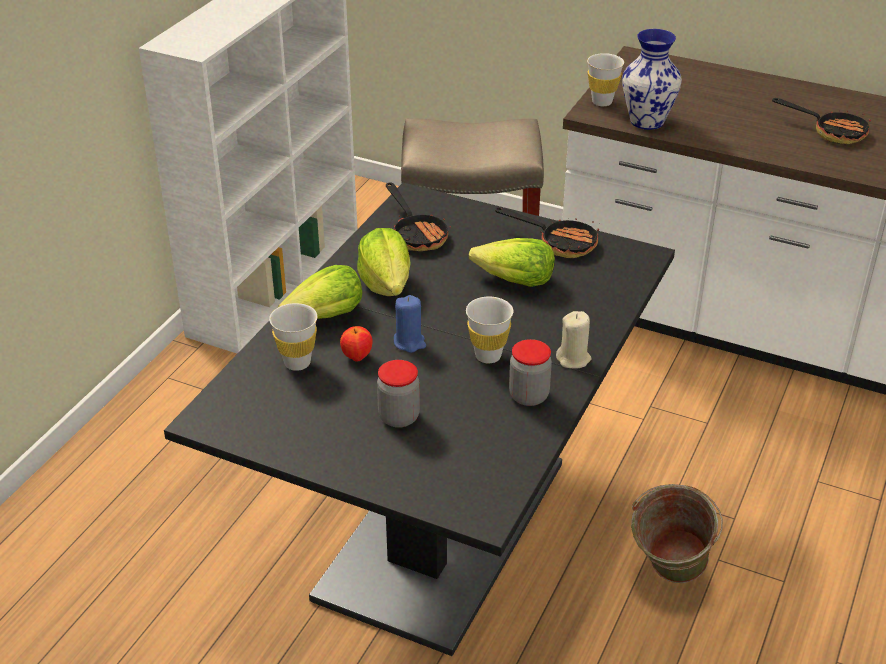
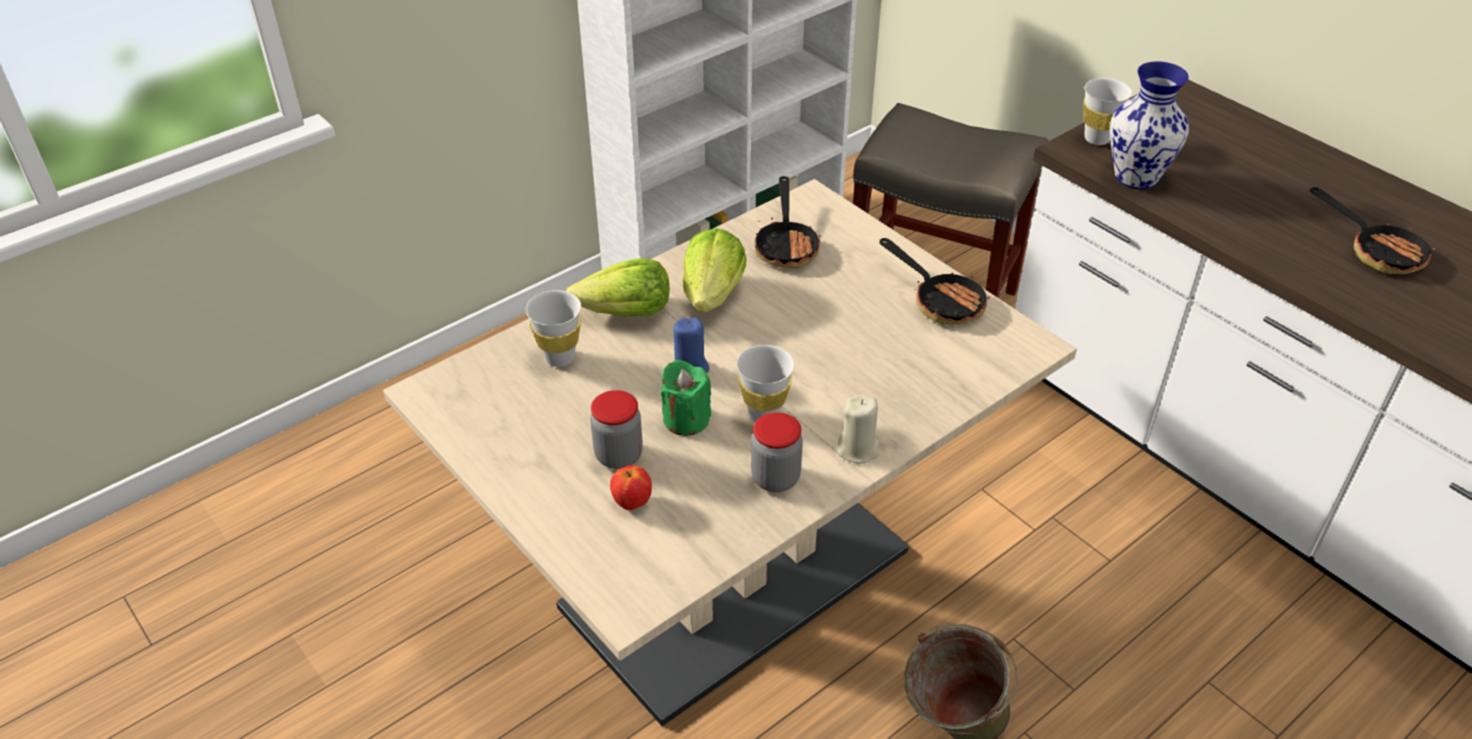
camera: 25 degrees right, 5 degrees up
black dining table [164,182,675,656] -> beige dining table [383,179,1077,726]
apple [340,326,373,362] -> apple moved to [610,465,652,510]
lettuce [469,238,555,287] -> none
none -> green candle [661,359,711,436]

